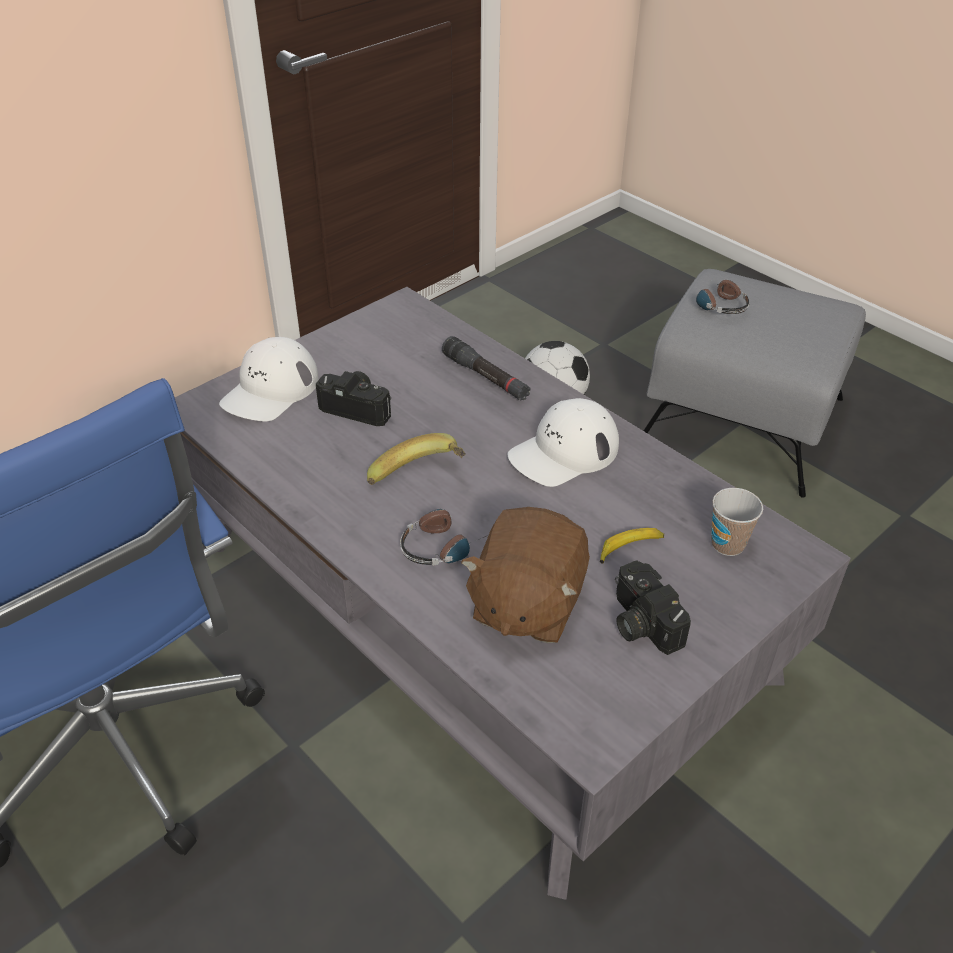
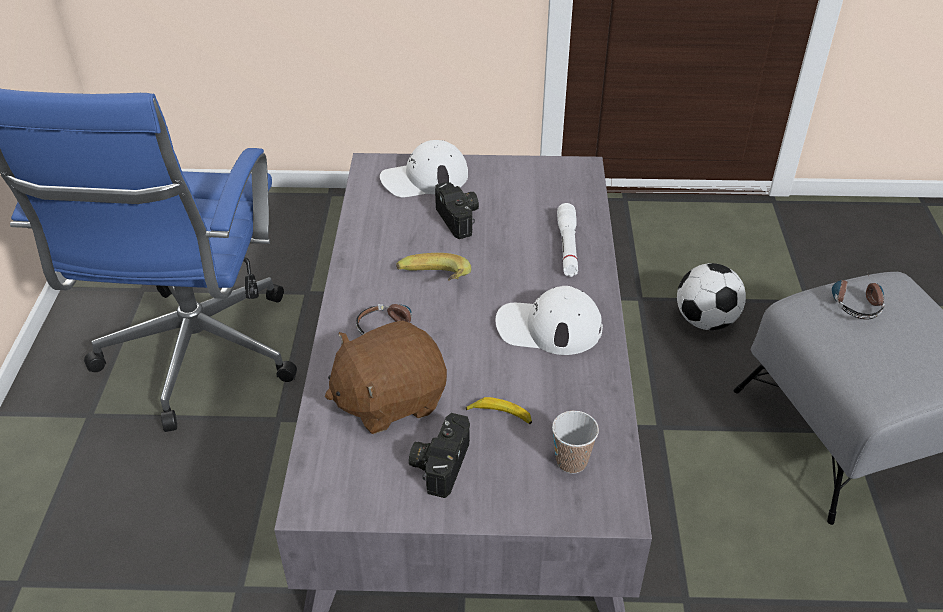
camera: 45 degrees right, 0 degrees up
black flashlight [442,336,531,401] -> white flashlight [557,203,578,277]

